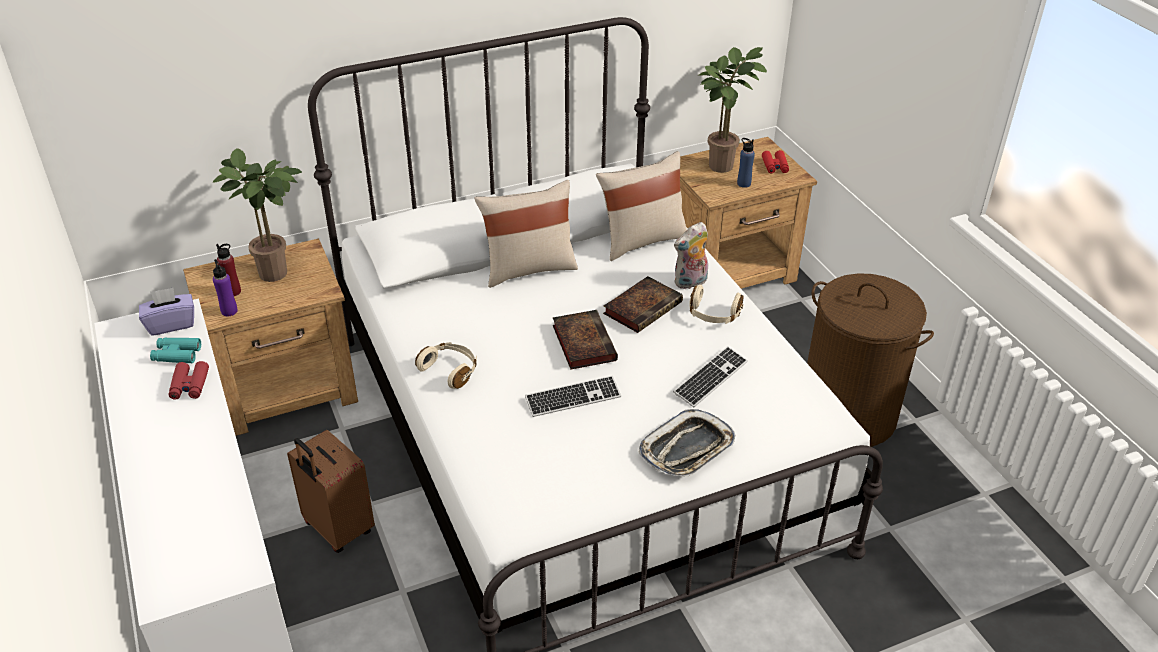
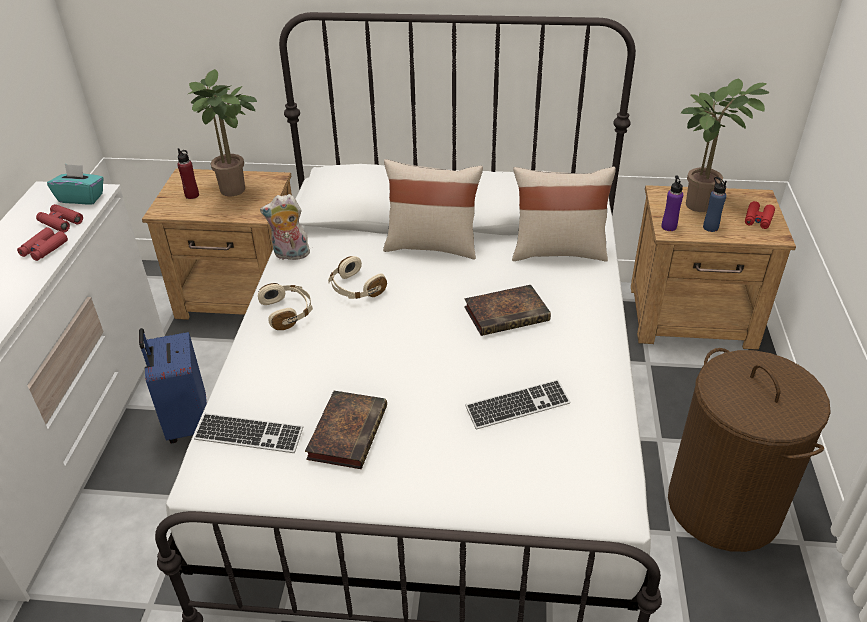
camera: 30 degrees right, 0 degrees up
purple tissue box [139,288,194,336] -> turquoise tissue box [47,164,104,205]
turquoise binoculars [150,338,201,363] -> red binoculars [36,204,83,233]
purple bottle [213,259,238,316] -> purple bottle moved to [662,175,683,231]
brown suitcase [287,430,375,553] -> blue suitcase [139,328,207,443]
keyboard [525,376,621,417] -> keyboard moved to [194,413,303,453]
book [553,310,618,369] -> book moved to [305,391,387,469]
tray [639,409,735,477] -> none
plush toy [674,222,710,289] -> plush toy moved to [260,194,310,260]
beige headphones [689,285,744,324] -> beige headphones moved to [328,256,387,299]

